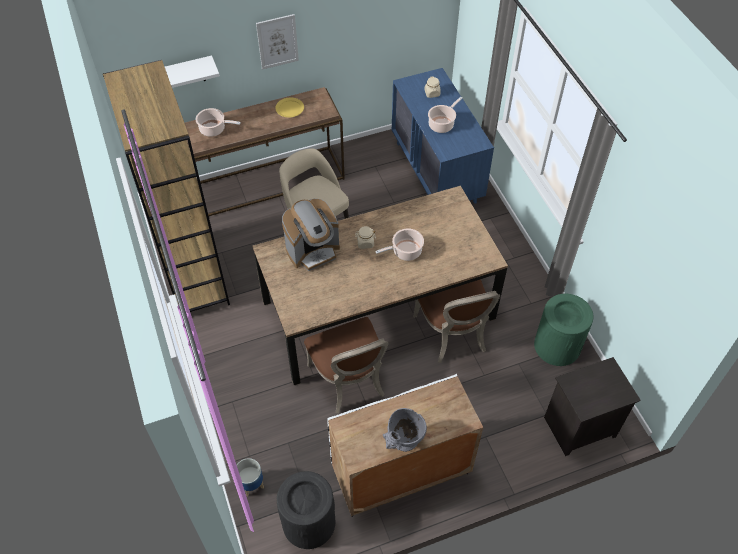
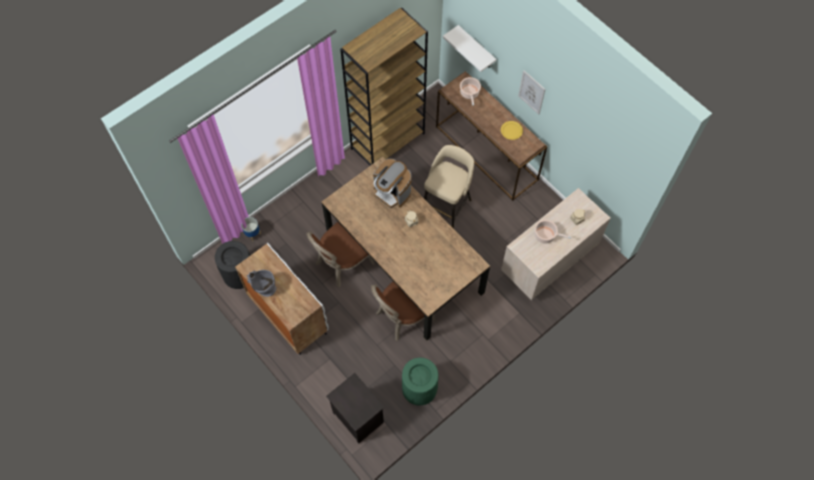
camera: 70 degrees right, 10 degrees up
cooking pot [375,229,424,261] -> none
blue dresser [391,68,494,204] -> beige dresser [501,188,611,300]

